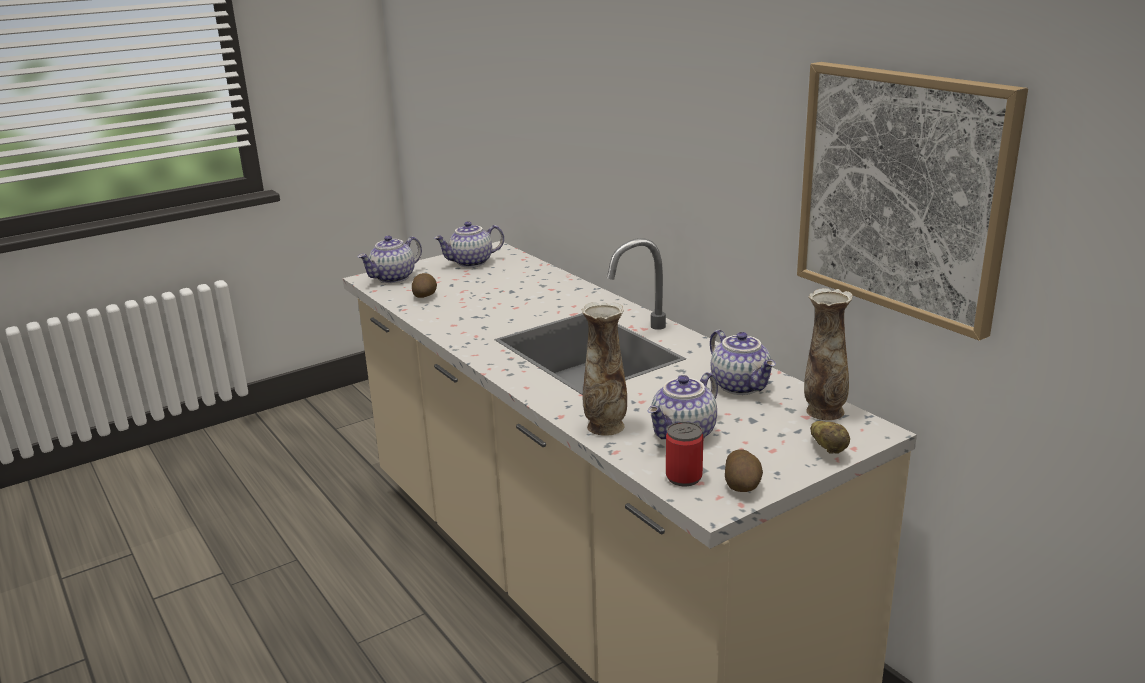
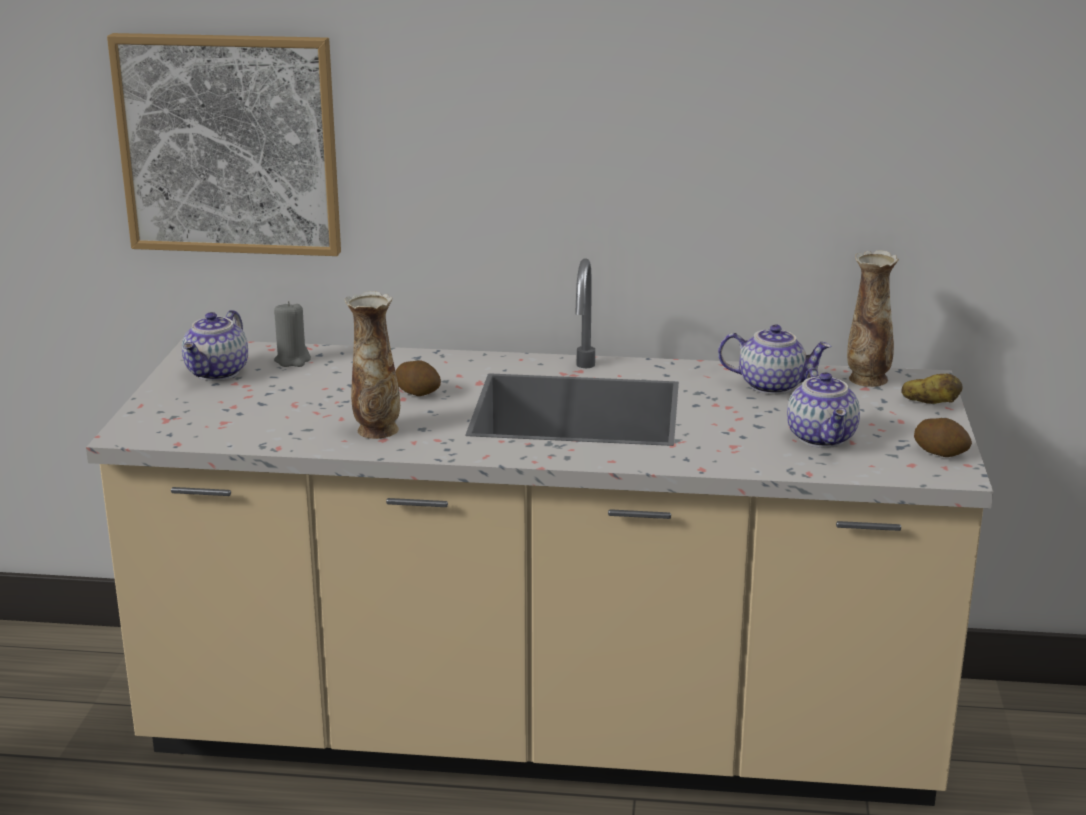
camera: 50 degrees left, 0 degrees up
teapot [358,236,422,283] -> none
potato [412,273,437,298] -> potato moved to [395,361,441,396]
vase [582,302,627,436] -> vase moved to [345,291,400,439]
can [666,422,703,486] -> none
picture [797,62,1028,341] -> picture moved to [107,33,341,256]
none -> grey candle [274,301,311,367]

